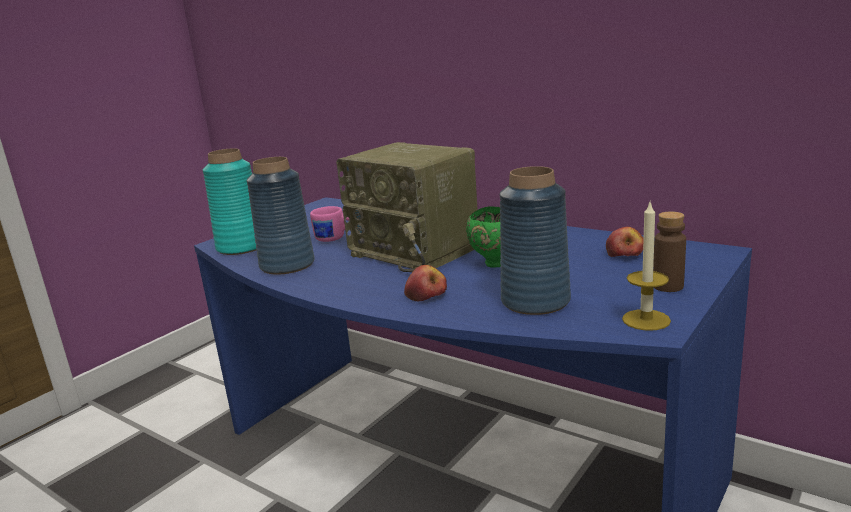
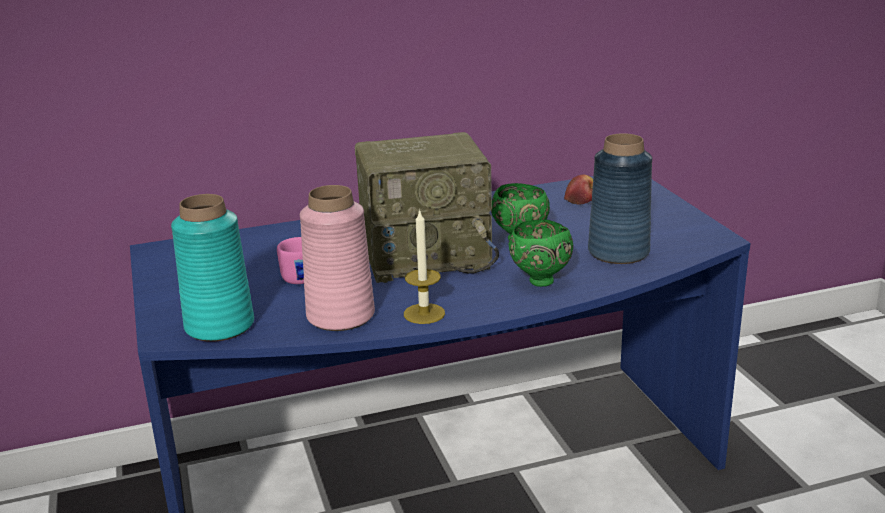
camera: 55 degrees left, 5 degrees up
blue vase [247,157,315,275] -> pink vase [300,185,375,331]
apple [404,265,447,301] -> green bowl [509,220,573,287]
candle [622,200,671,331] -> candle moved to [404,209,445,324]
brown bottle [653,211,686,292] -> none

